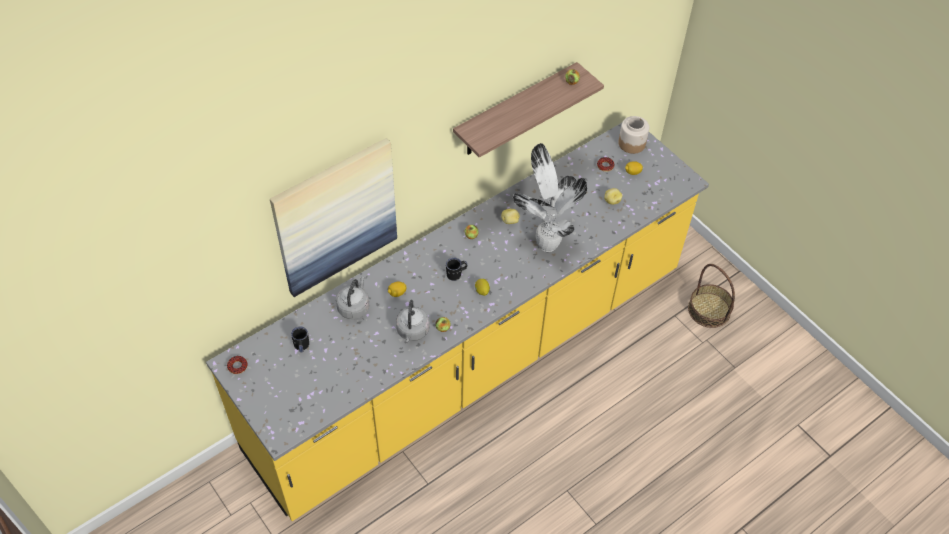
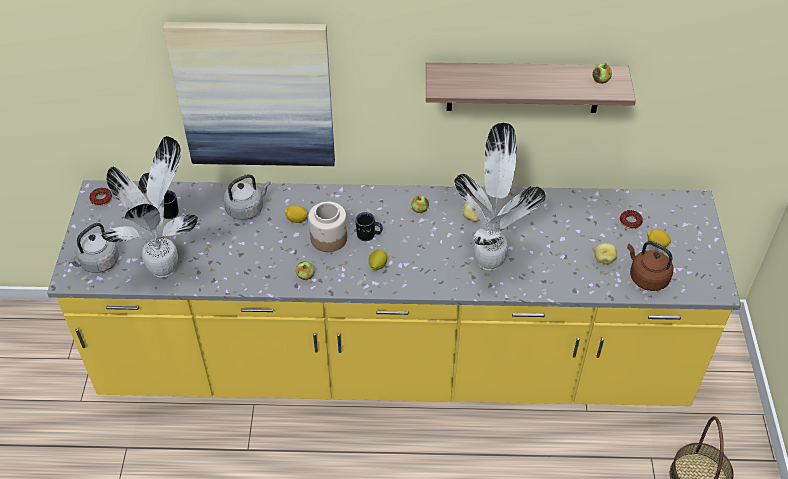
camera: 40 degrees right, 5 degrees down
grey kettle [396,300,430,342] -> grey kettle moved to [65,223,119,273]
jar [618,116,649,154] -> jar moved to [308,202,347,252]
none -> potted plant [101,136,198,278]
none -> brown kettle [627,241,674,291]

